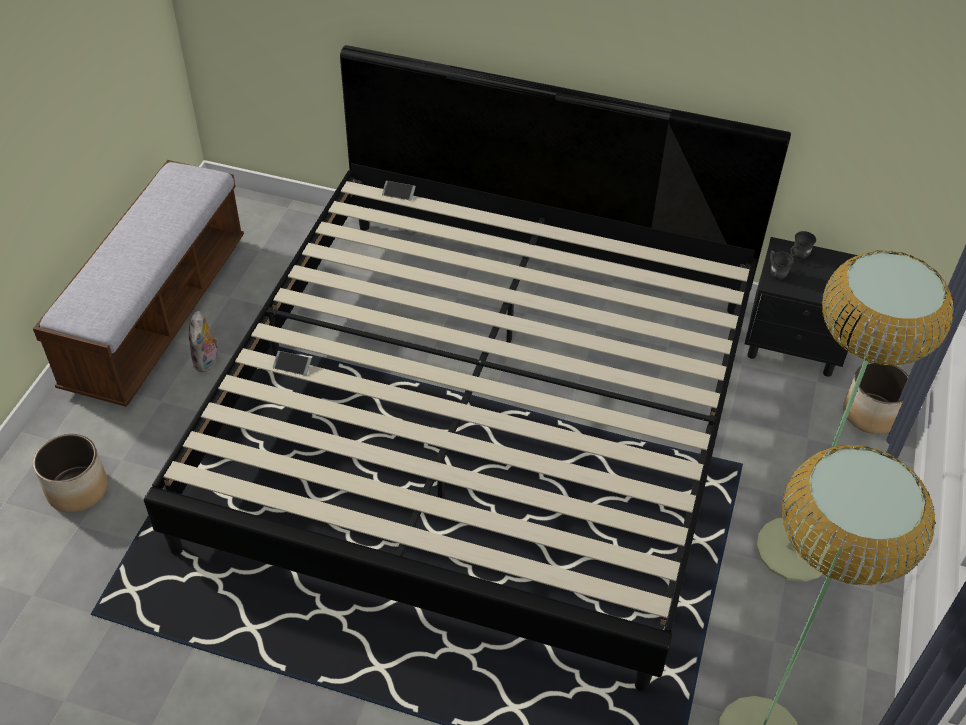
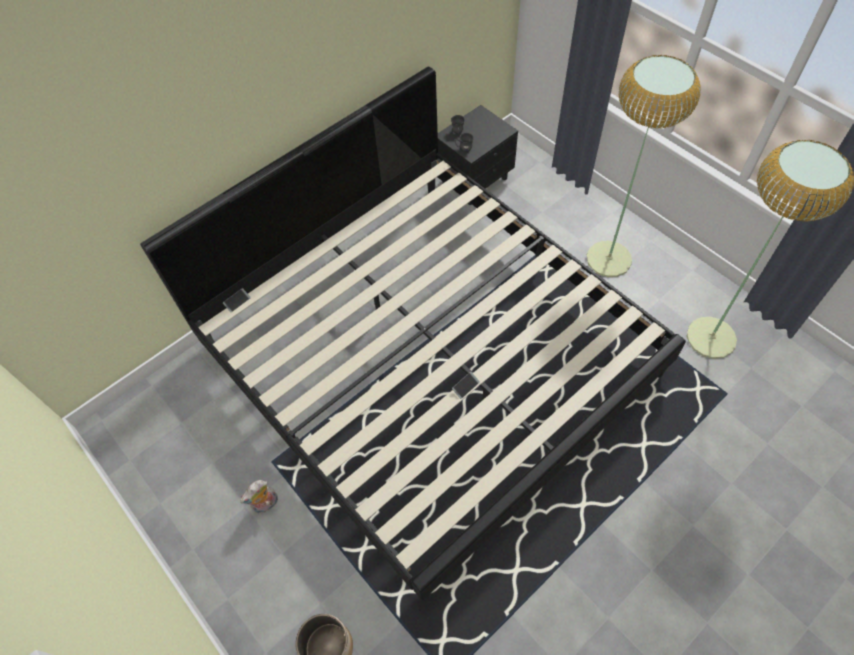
camera: 55 degrees left, 10 degrees up
bench [33,160,244,407] -> none
plush toy [189,311,218,372] -> plush toy turned 105 degrees clockwise [240,480,278,513]
phone [273,351,312,376] -> phone moved to [452,372,480,399]
planter [843,361,909,434] -> none

